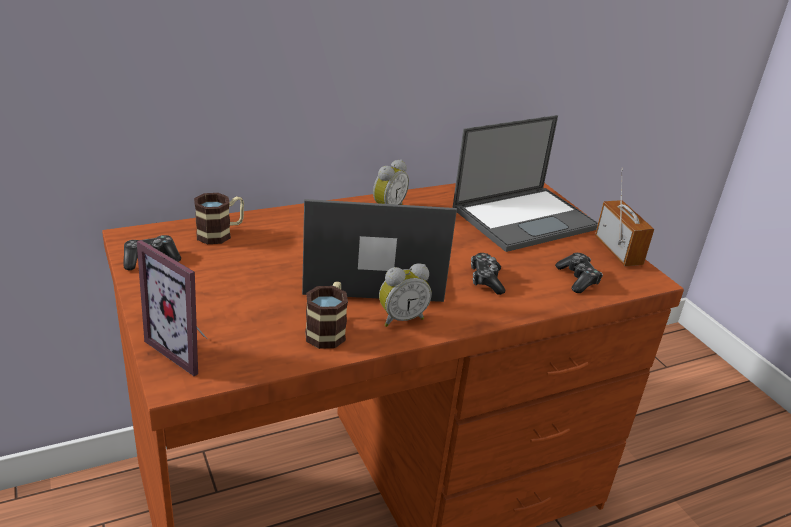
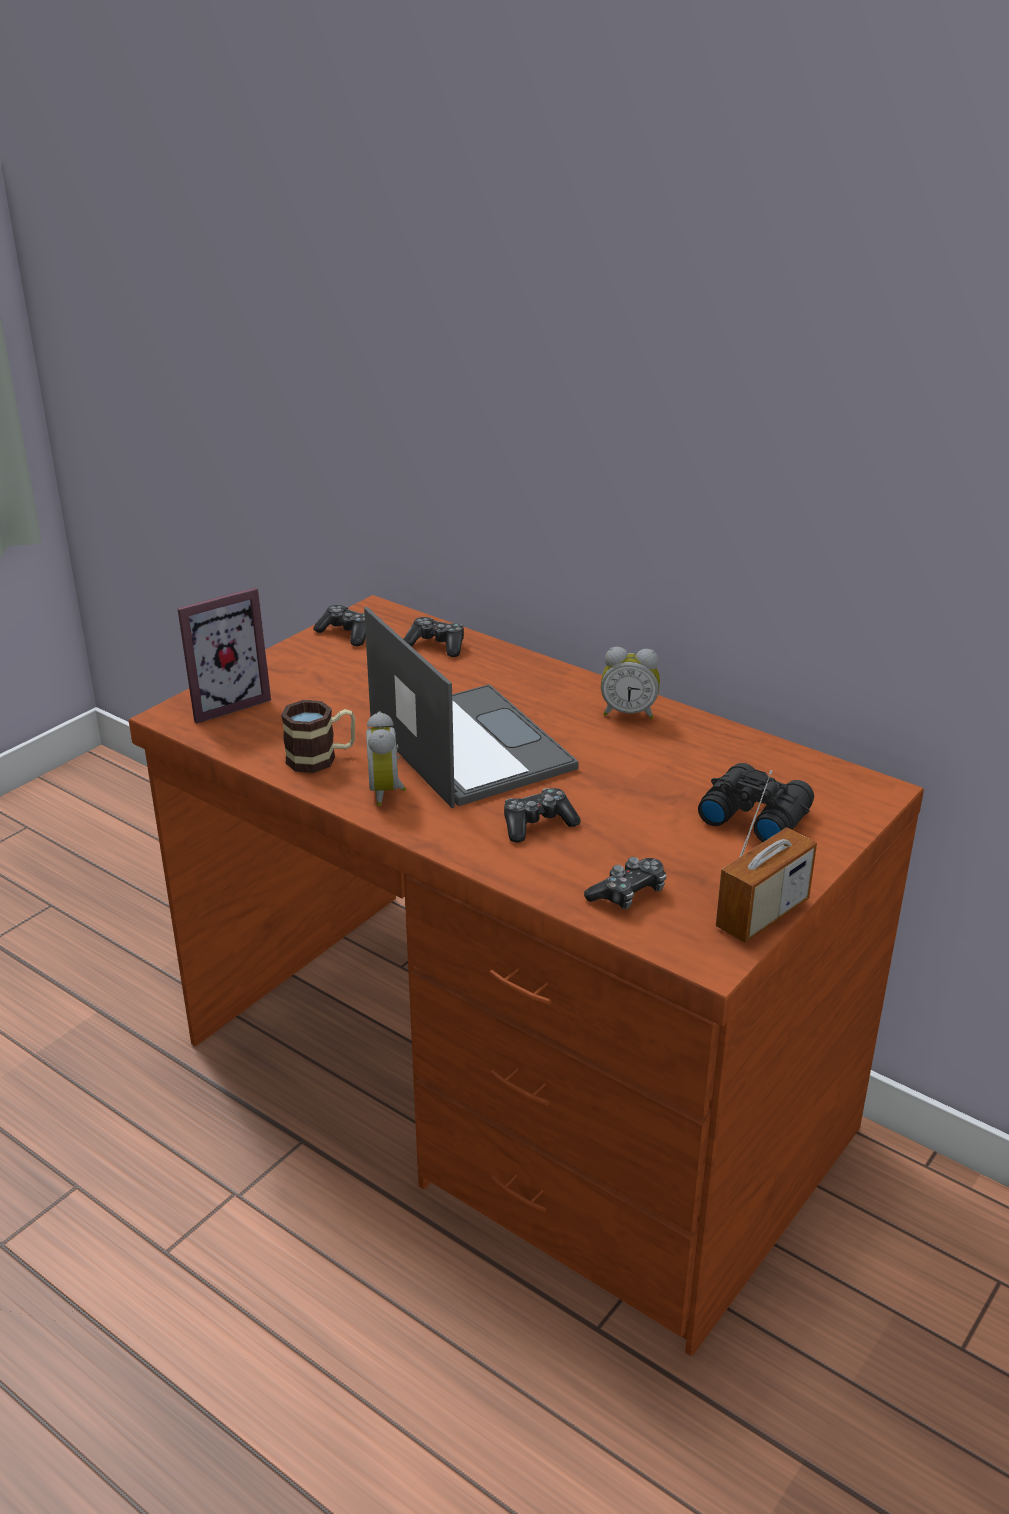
camera: 65 degrees right, 0 degrees up
picture frame [137,240,208,376] -> picture frame turned 135 degrees counterclockwise [177,587,271,724]
mug [194,193,244,244] -> game controller [404,617,464,657]
alarm clock [379,263,432,327] -> alarm clock turned 45 degrees clockwise [366,711,406,806]
laptop [453,115,598,252] -> black binoculars [698,763,814,842]

